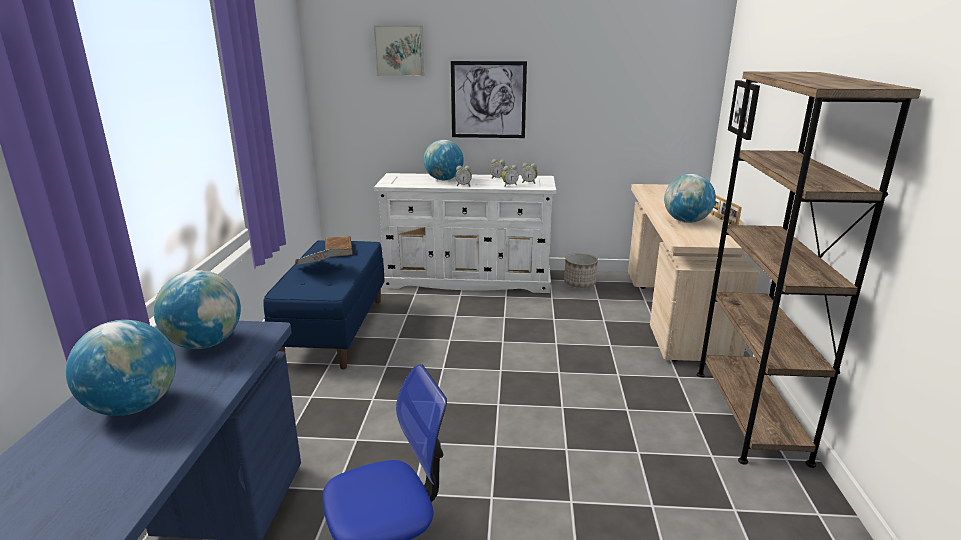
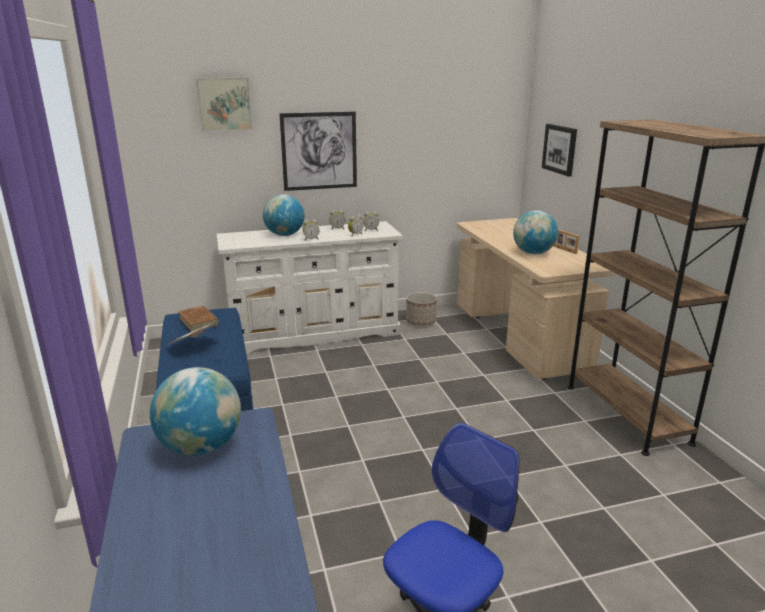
camera: 20 degrees left, 0 degrees up
globe [66,320,176,416] -> none

